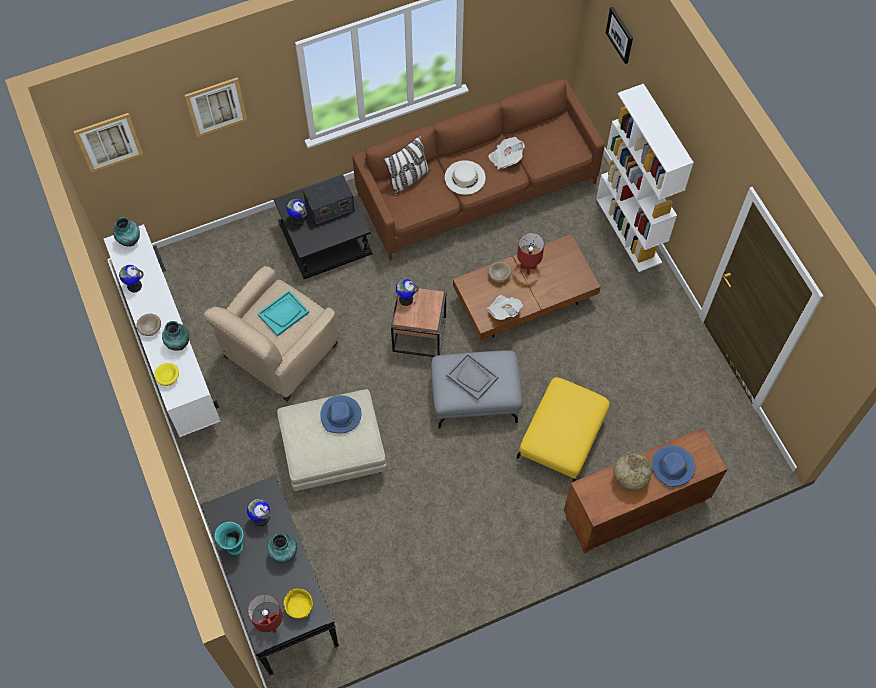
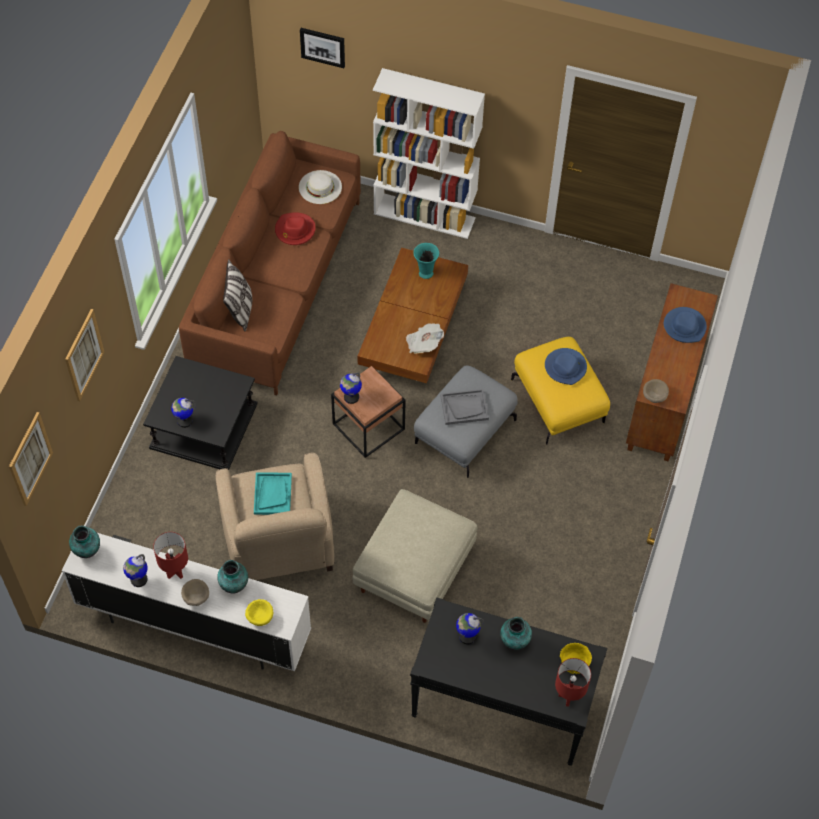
camera: 50 degrees left, 5 degrees down
turquoise vase [215,522,243,555] -> turquoise vase moved to [413,243,439,279]
radio [303,175,355,225] -> none
blue hat [320,395,361,433] -> blue hat moved to [545,348,587,385]
white hat [445,160,486,195] -> white hat moved to [299,170,342,204]
newspaper [488,137,525,169] -> red hat [275,212,316,245]
beige bowl [489,262,511,282] -> beige bowl moved to [643,379,669,403]
red table lamp [517,233,544,275] -> red table lamp moved to [153,532,188,579]
globe [613,453,652,491] -> none

